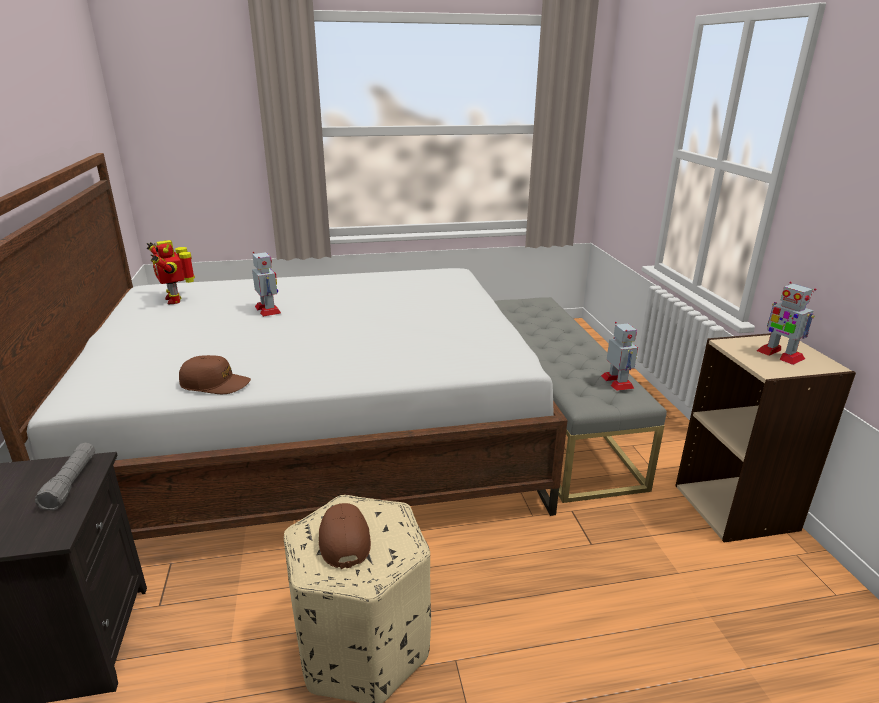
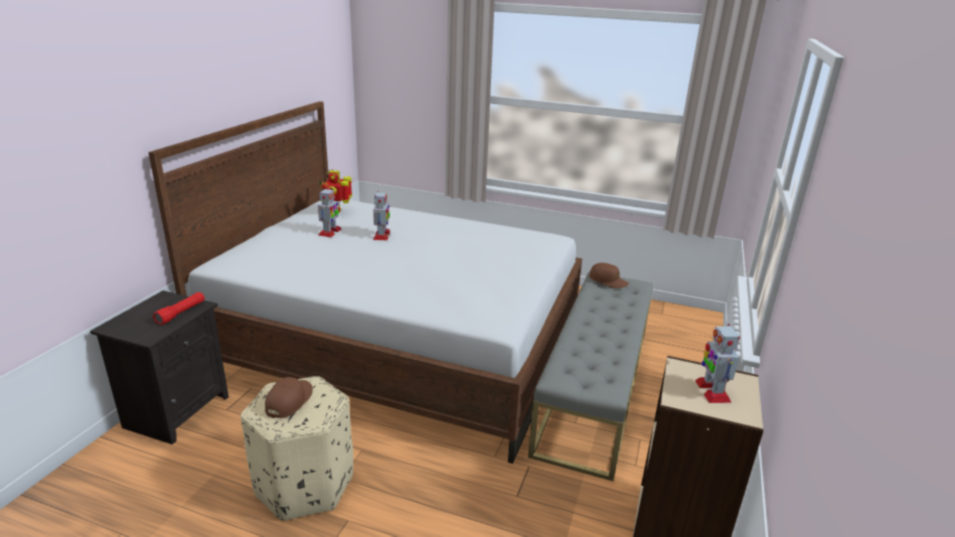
camera: 30 degrees right, 0 degrees up
grey flashlight [35,443,95,511] -> red flashlight [153,292,205,325]
brown cap [179,355,251,394] -> brown cap moved to [589,263,629,288]
toy robot [601,322,638,391] -> toy robot moved to [318,187,341,237]

